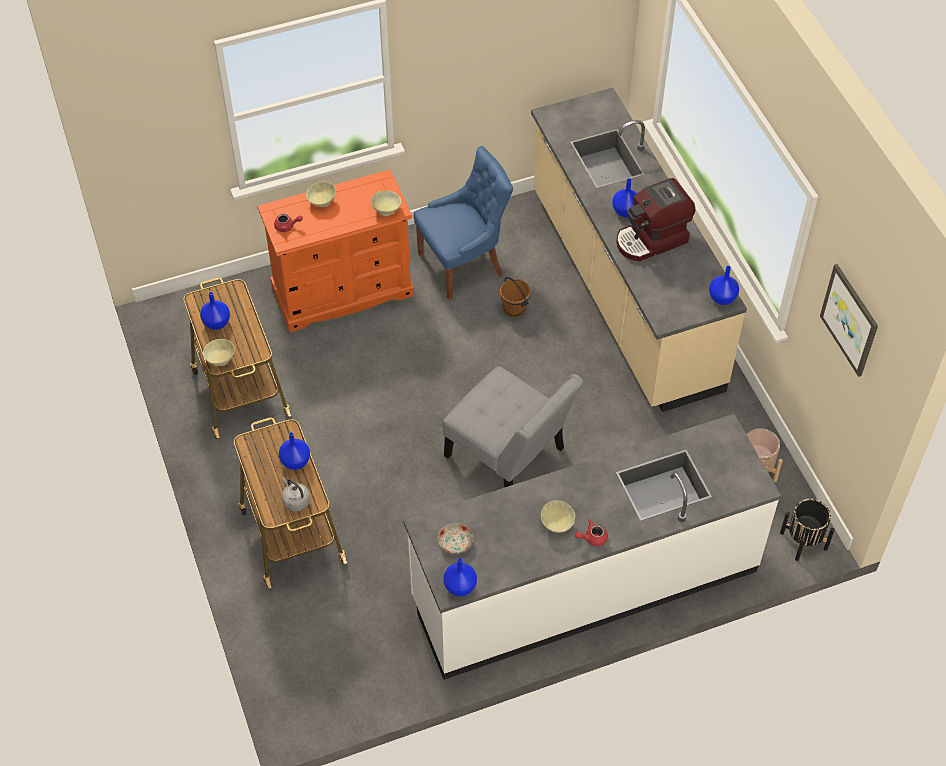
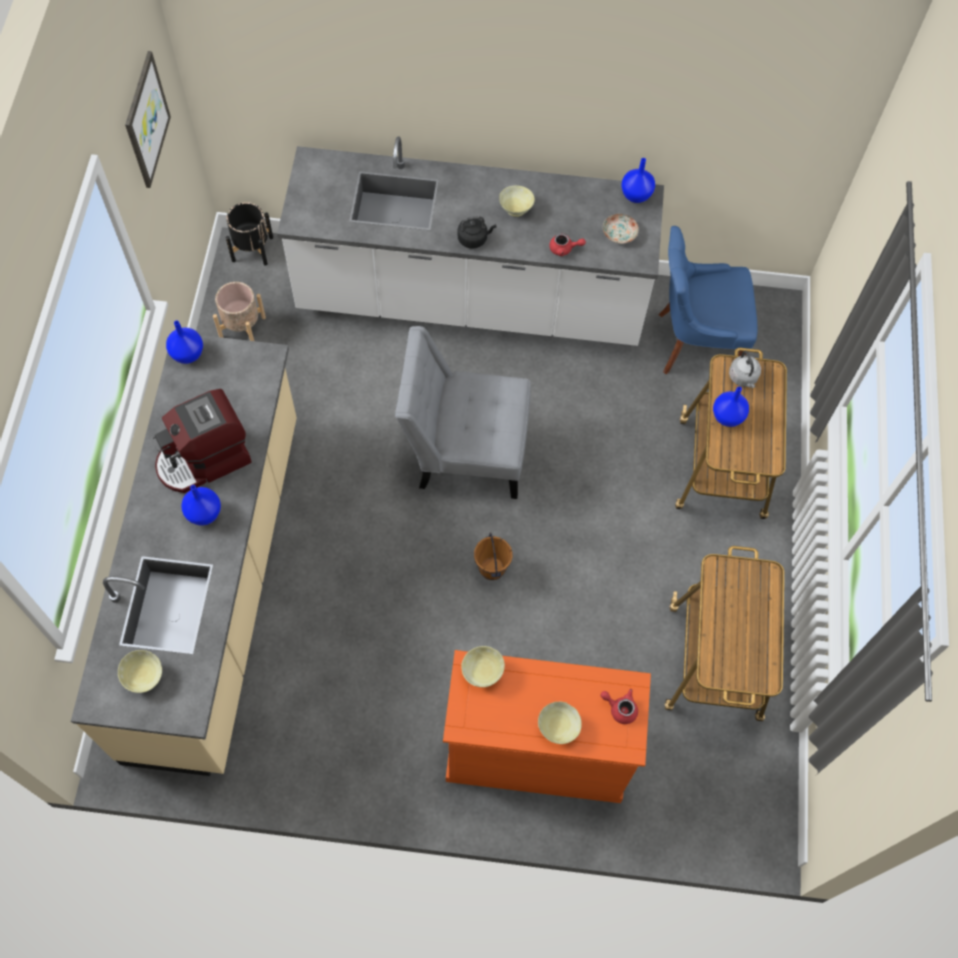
camera: 155 degrees left, 10 degrees up
blue vase [200,292,230,330] -> none
beige bowl [203,339,235,366] -> beige bowl moved to [118,650,162,693]
blue chair [413,146,513,300] -> blue chair moved to [658,226,757,374]
grey chair [443,366,584,488] -> grey chair turned 60 degrees counterclockwise [395,326,531,499]
brown bucket [500,277,531,318] -> brown bucket moved to [474,533,513,580]
red teapot [575,519,608,546] -> red teapot moved to [549,233,586,256]
coffee machine [616,178,695,261] -> coffee machine turned 150 degrees clockwise [152,389,252,493]
none -> black kettle [458,216,497,248]

